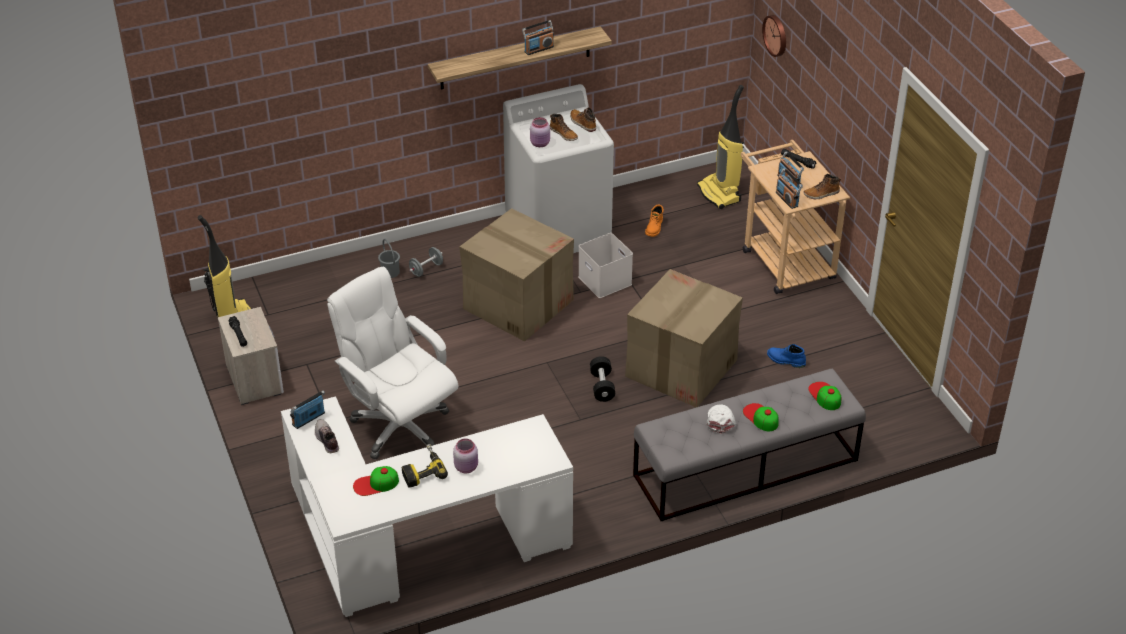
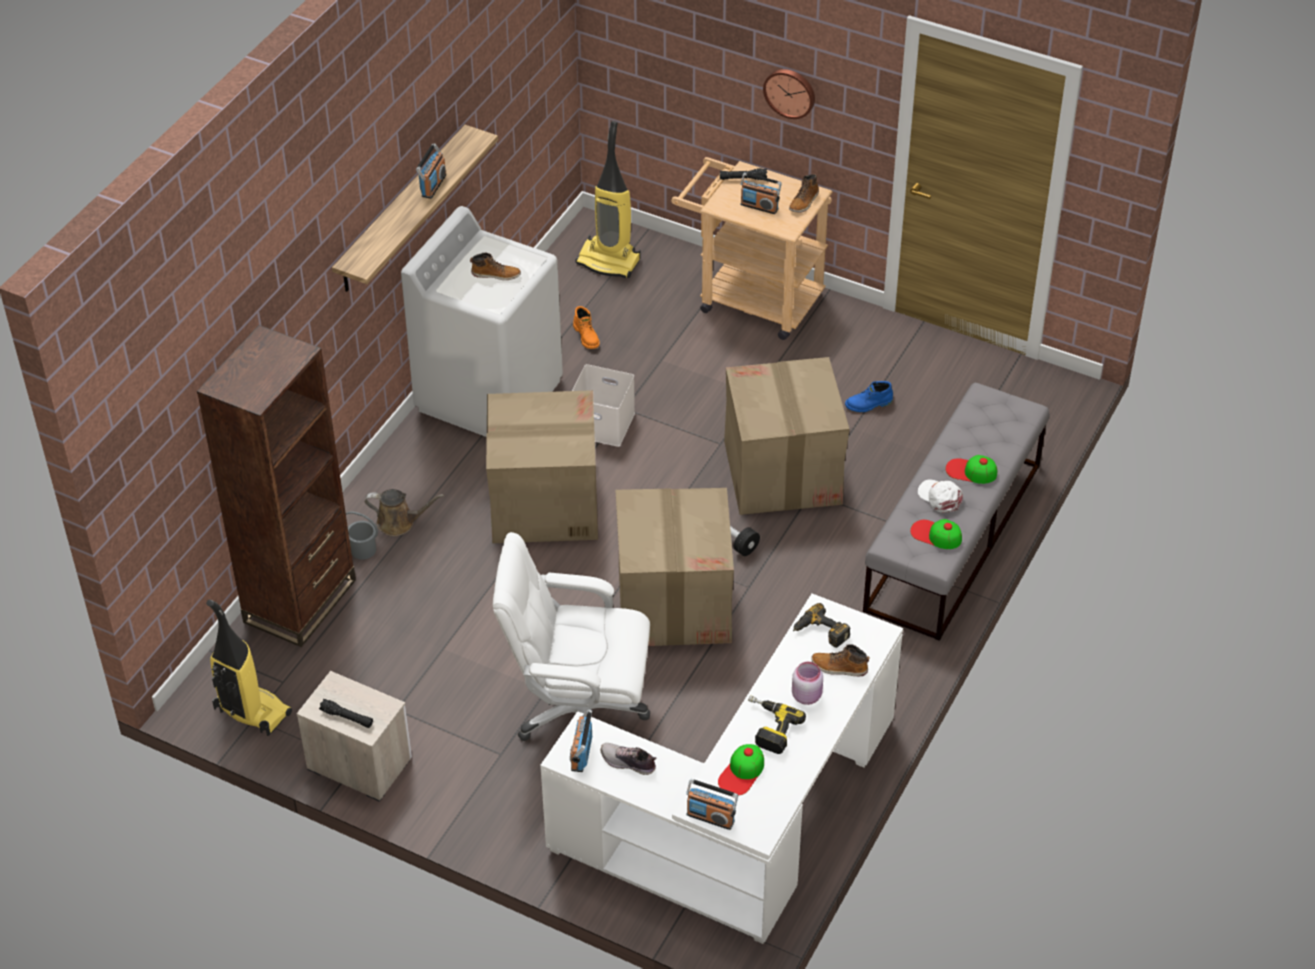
camera: 40 degrees left, 5 degrees up
grey dumbbell [409,247,443,277] -> brown watering can [365,489,444,536]
pink jar [530,117,550,147] -> none
boot [570,108,596,132] -> boot moved to [811,644,870,676]
wall clock [762,15,786,57] -> wall clock moved to [763,69,815,119]
radio [776,168,803,209] -> radio moved to [686,779,738,830]
cap [808,382,841,410] -> cap moved to [910,519,962,549]
none -> brown bookcase [197,325,356,647]
none -> cardboard box [615,488,734,646]
none -> power drill [793,603,850,648]

